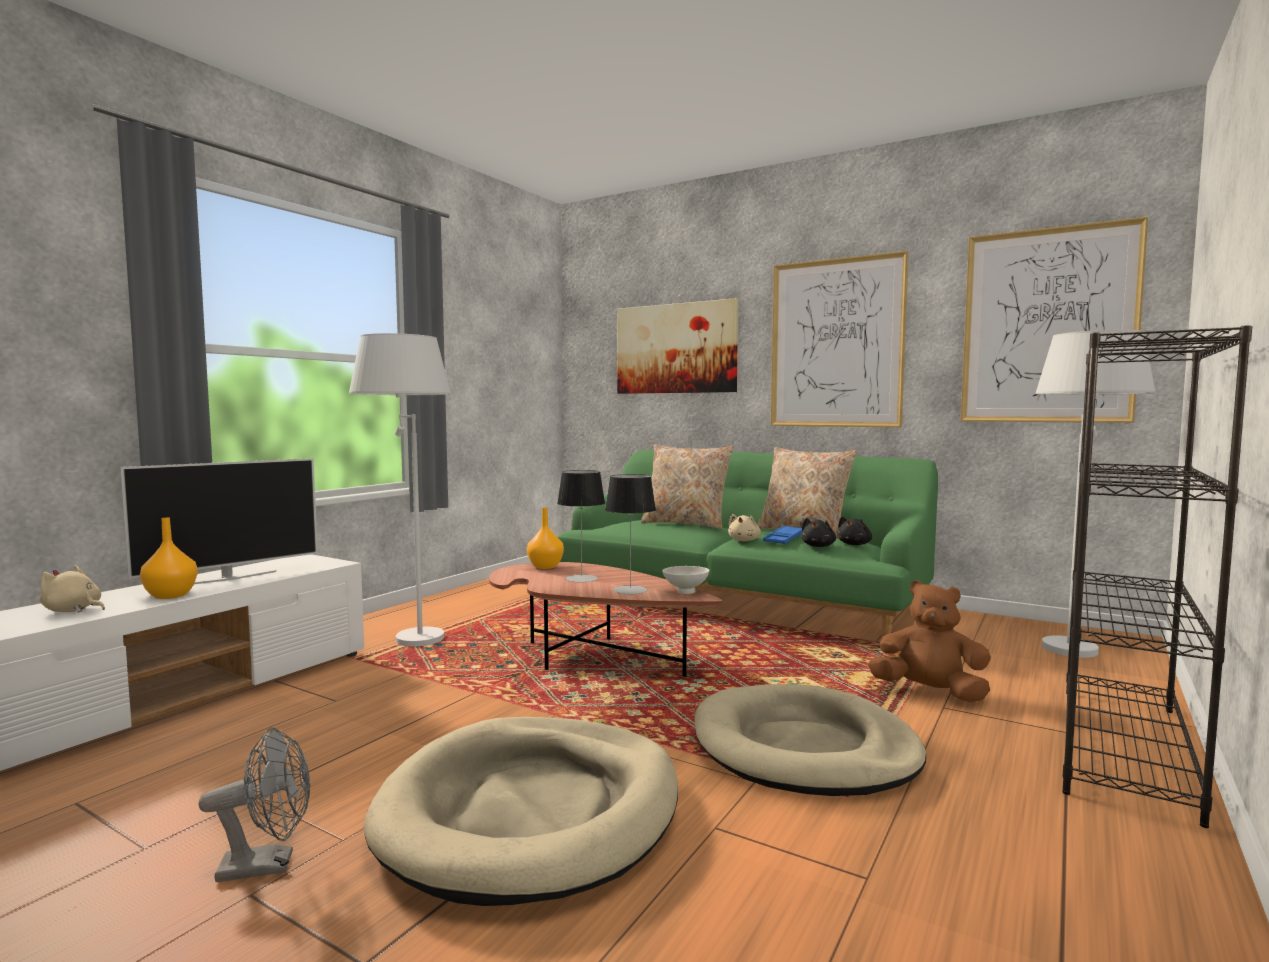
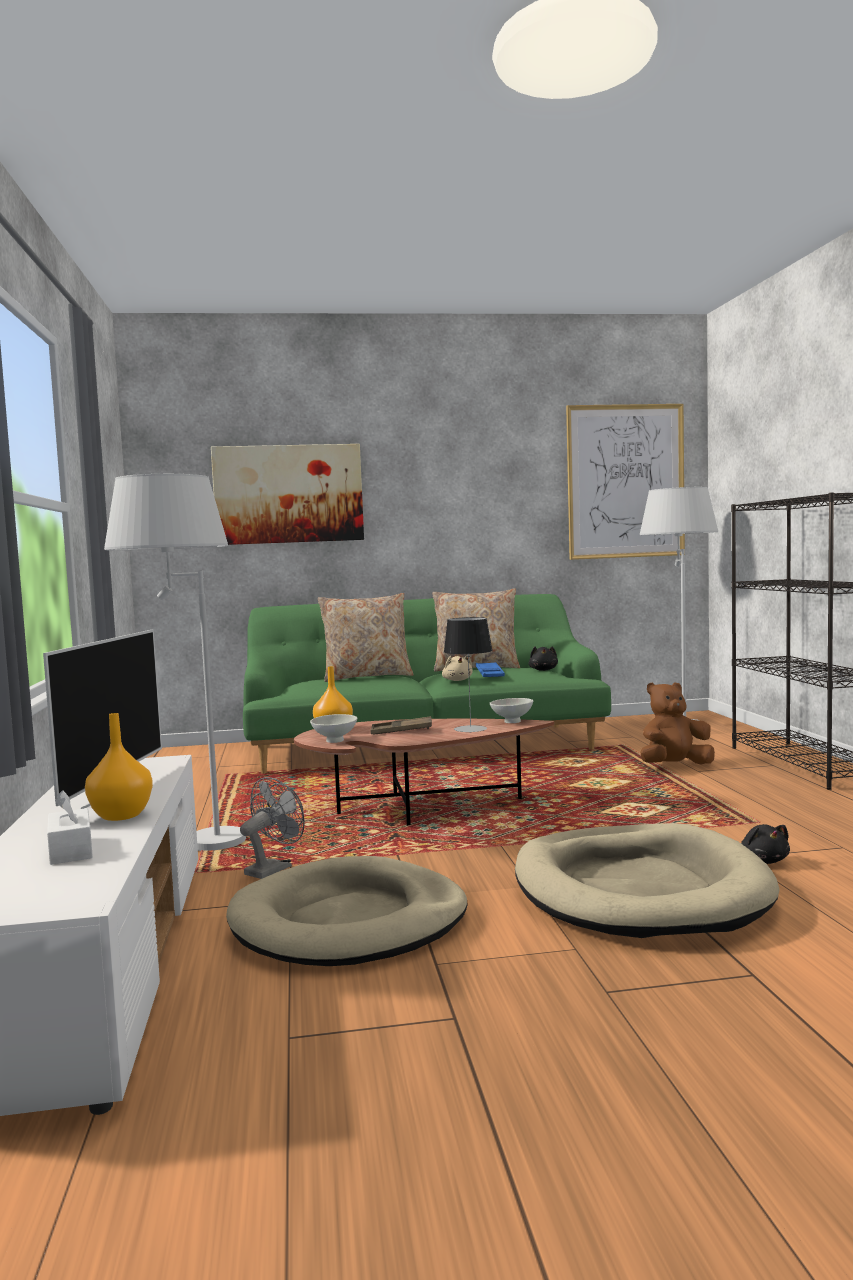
camera: 40 degrees left, 0 degrees up
beige plush toy [40,565,105,613] -> white tissue box [47,790,93,865]
grey fan [198,727,310,882] -> grey fan moved to [240,777,305,879]
table lamp [557,470,605,582] -> brown tray [371,716,432,734]
beige dog bed [694,684,926,796] -> beige dog bed moved to [226,856,468,966]
picture [771,251,909,427] -> none
black plush toy [801,518,836,547] -> black plush toy moved to [741,824,790,864]
none -> white bowl [310,714,357,743]

